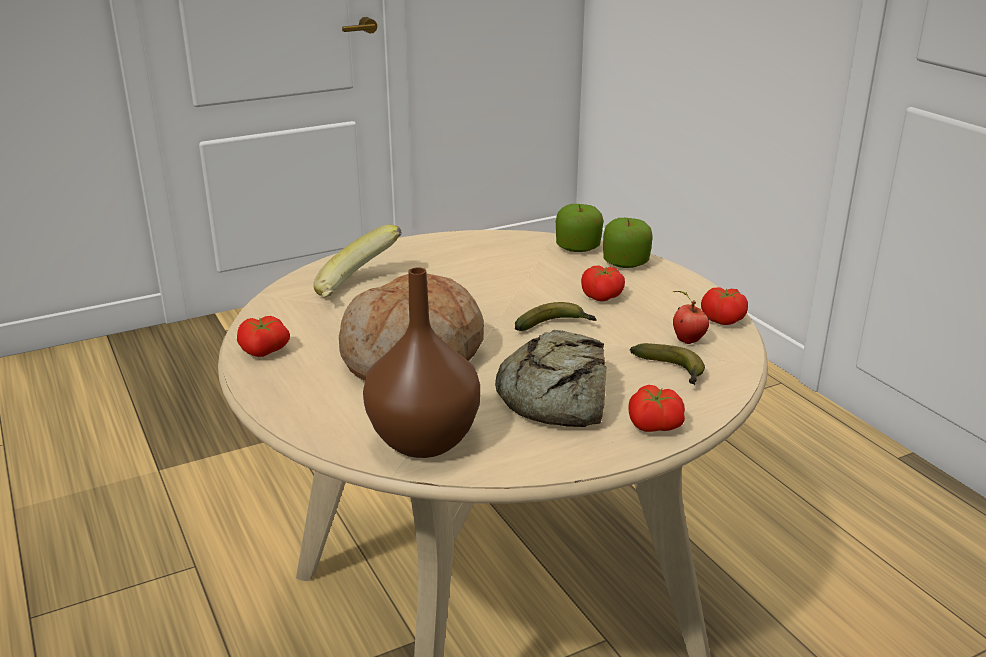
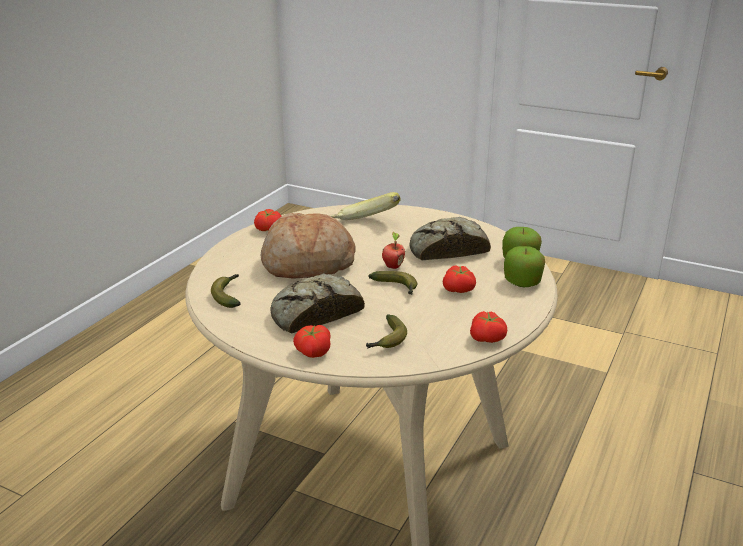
camera: 55 degrees right, 0 degrees up
brown vase [363,267,480,458] -> banana [211,274,241,308]
apple [672,291,709,344] -> apple moved to [382,232,405,269]
none -> bread [410,217,491,260]

